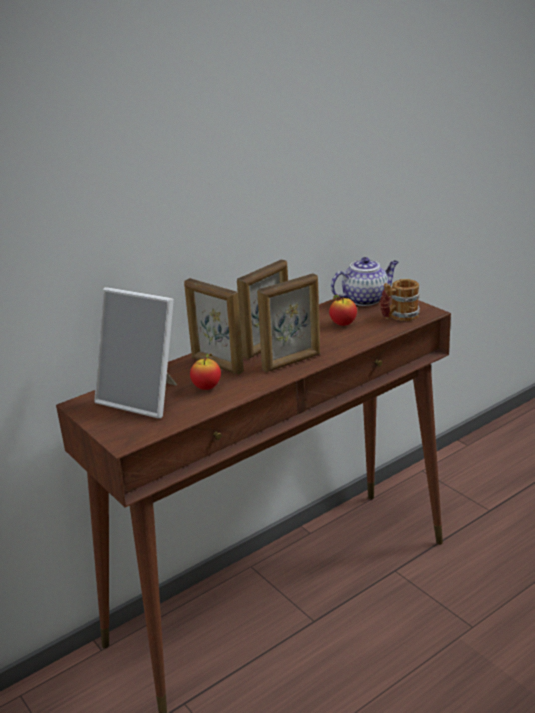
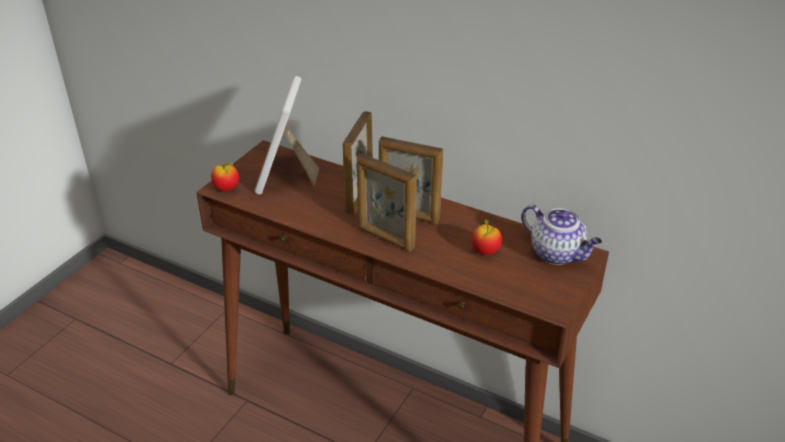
camera: 65 degrees right, 10 degrees up
apple [190,353,221,390] -> apple moved to [211,162,240,191]
mug [380,279,420,321] -> none

